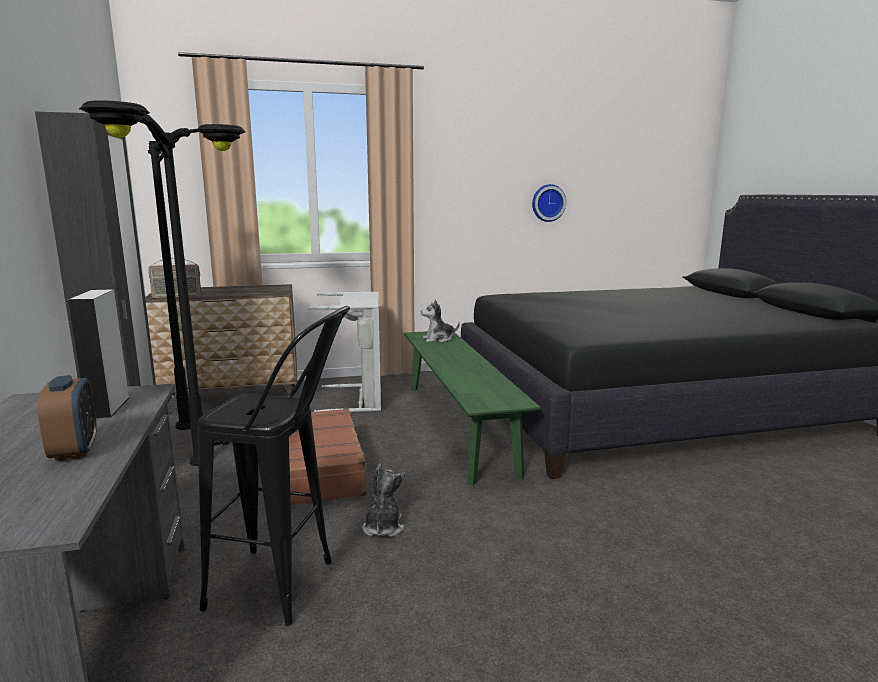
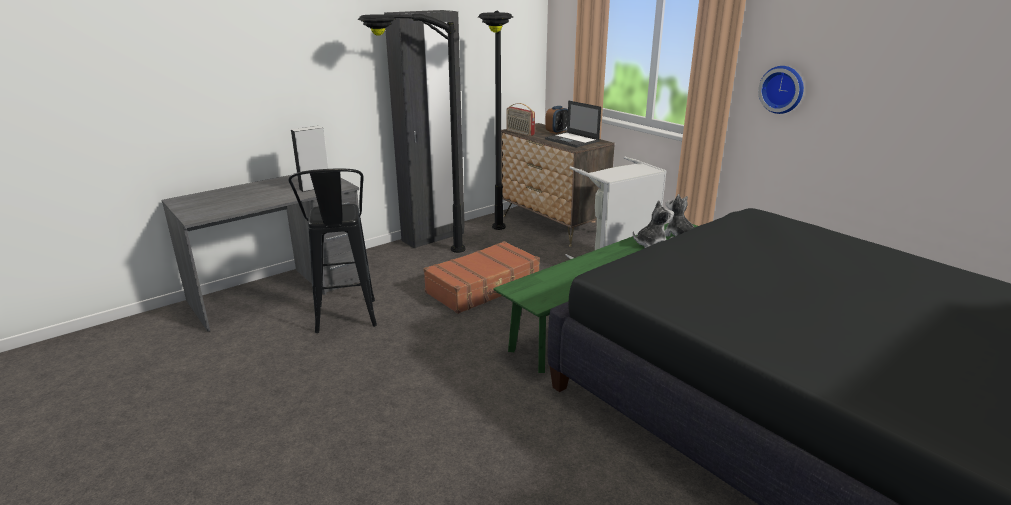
camera: 65 degrees right, 10 degrees up
alarm clock [37,375,97,461] -> alarm clock moved to [545,106,568,134]
plush toy [362,464,405,537] -> plush toy moved to [633,200,674,248]
wall clock [532,184,566,222] -> wall clock moved to [758,66,804,114]
none -> laptop [545,100,601,147]

